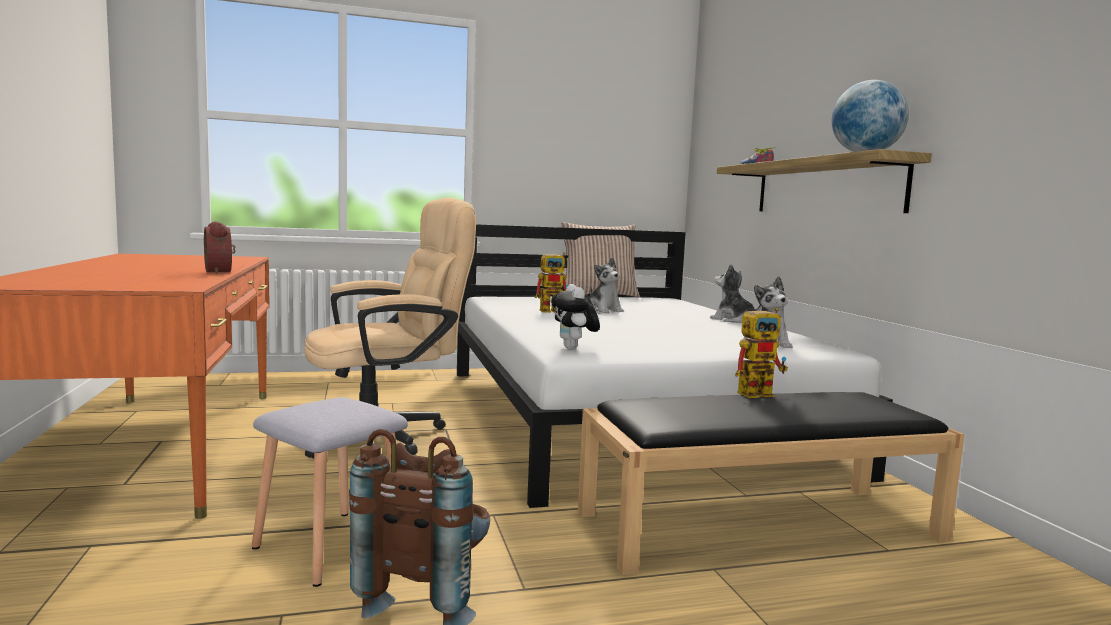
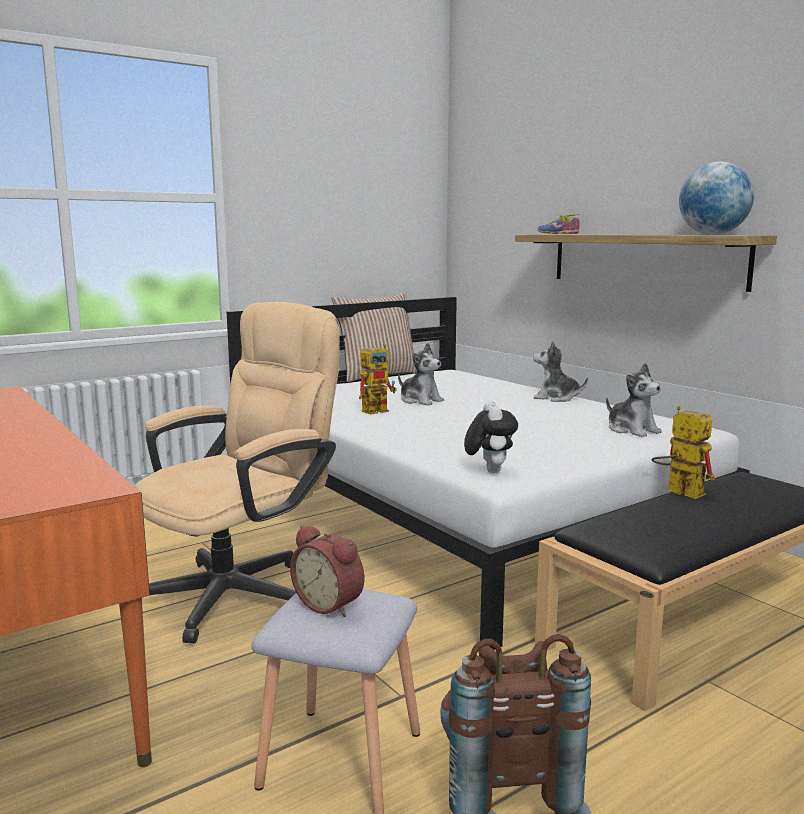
camera: 20 degrees left, 5 degrees up
alarm clock [204,221,236,274] -> alarm clock moved to [290,525,364,617]
plush toy [551,284,600,349] -> plush toy turned 150 degrees counterclockwise [464,401,518,473]
toy robot [735,308,788,398] -> toy robot turned 90 degrees counterclockwise [652,406,715,499]

